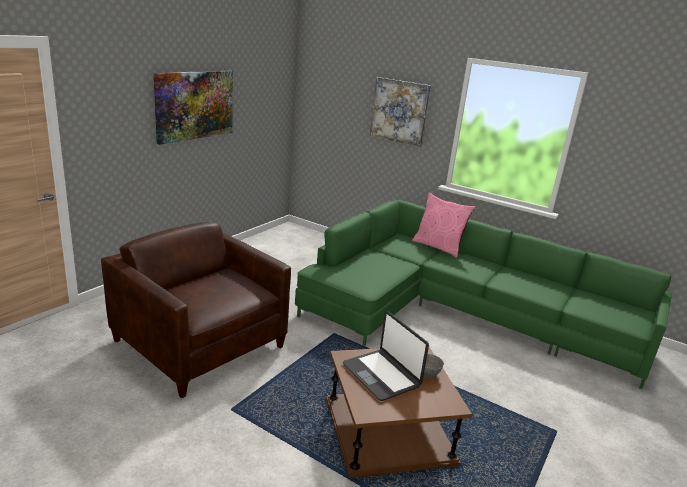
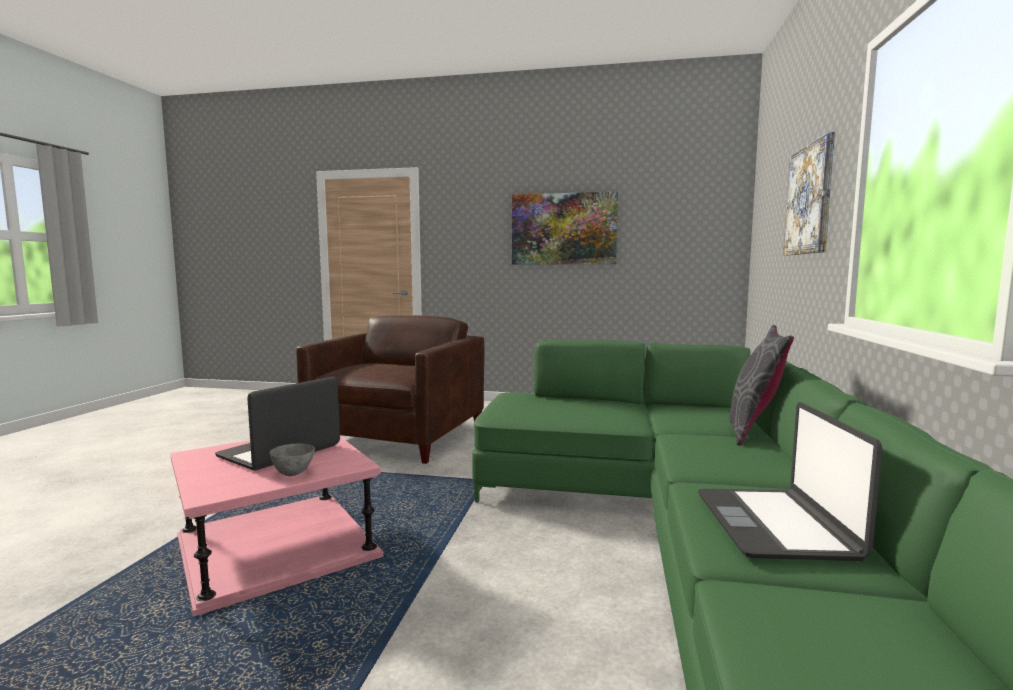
camera: 70 degrees right, 15 degrees down
brown side table [326,347,472,478] -> pink side table [170,436,384,617]
pink pillow [412,192,475,258] -> grey pillow [729,325,794,446]
none -> laptop [698,402,883,561]

